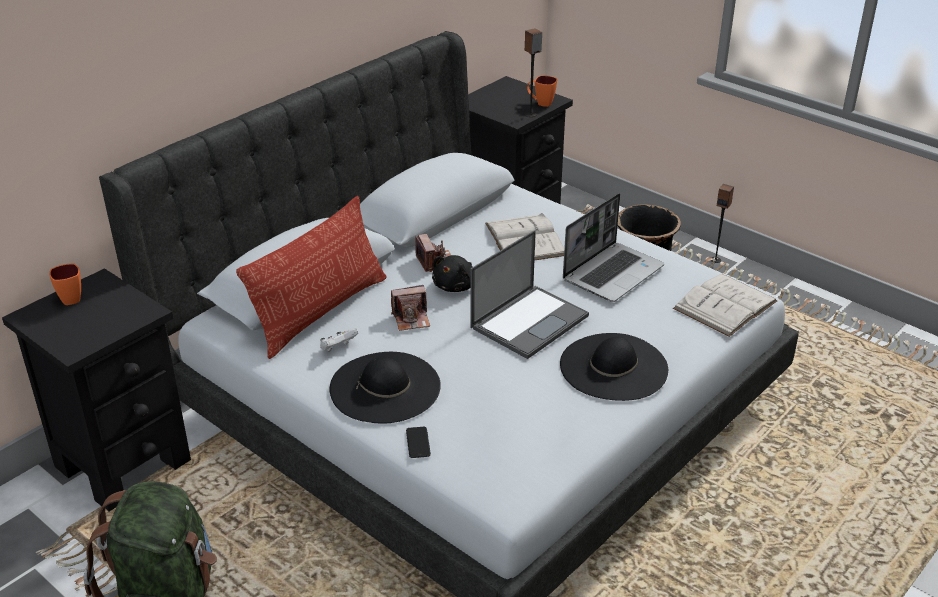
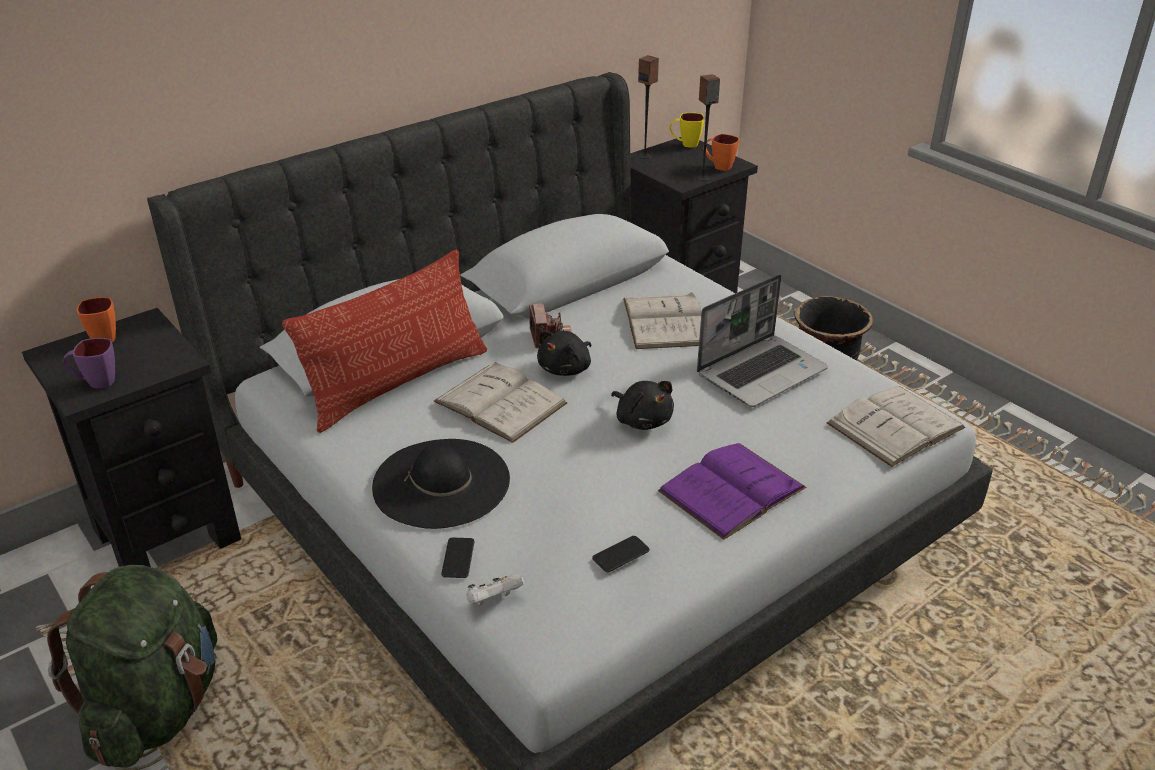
camera: 10 degrees right, 0 degrees up
white game controller [320,328,358,352] -> white game controller moved to [466,575,524,606]
camera [391,285,430,331] -> white book [434,362,567,443]
laptop [470,230,589,359] -> black plush toy [611,381,674,430]
black hat [560,333,668,401] -> purple book [658,443,806,540]
speaker [711,184,734,263] -> speaker moved to [638,55,659,159]
none -> purple mug [63,338,115,388]
none -> phone [592,536,650,572]
none -> yellow mug [670,113,704,148]

